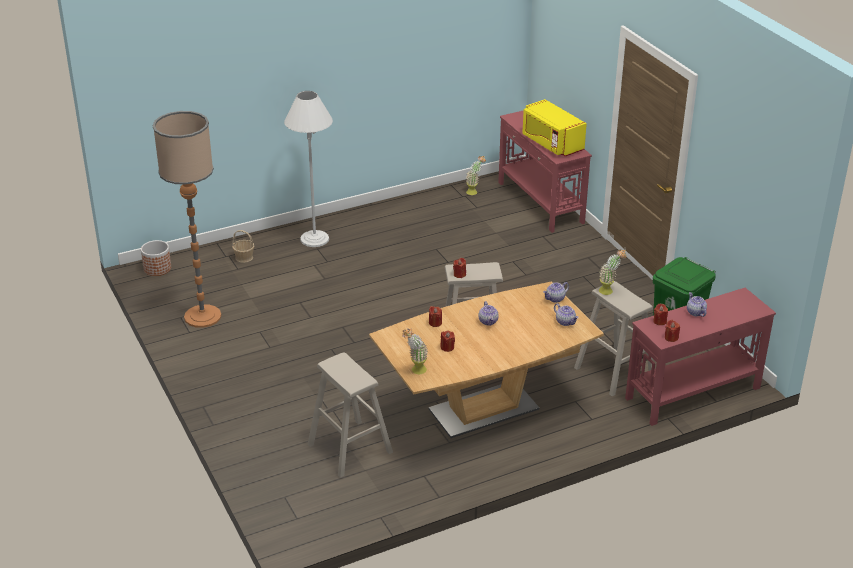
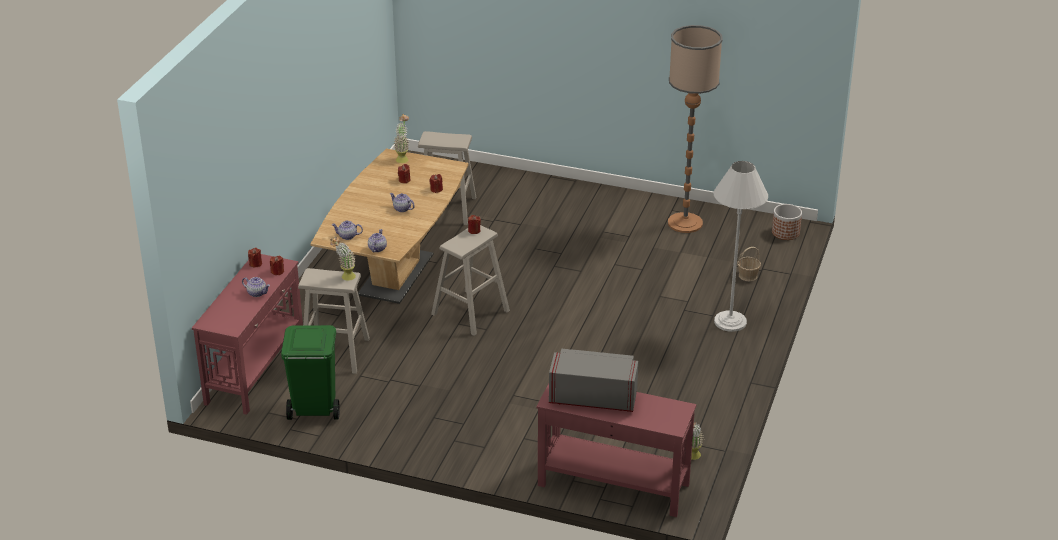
camera: 135 degrees right, 0 degrees up
yellow microwave [522,99,587,156] -> grey microwave [549,349,638,412]

